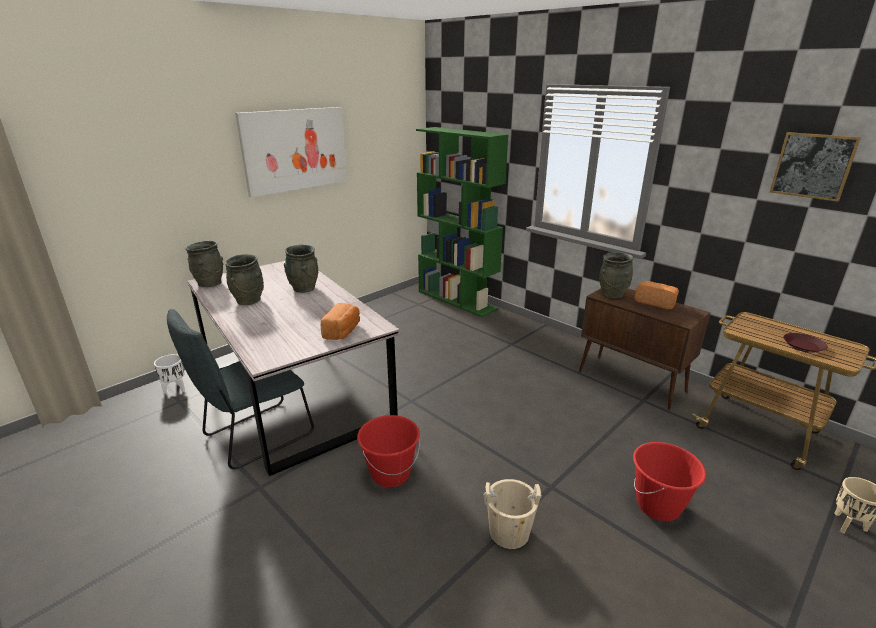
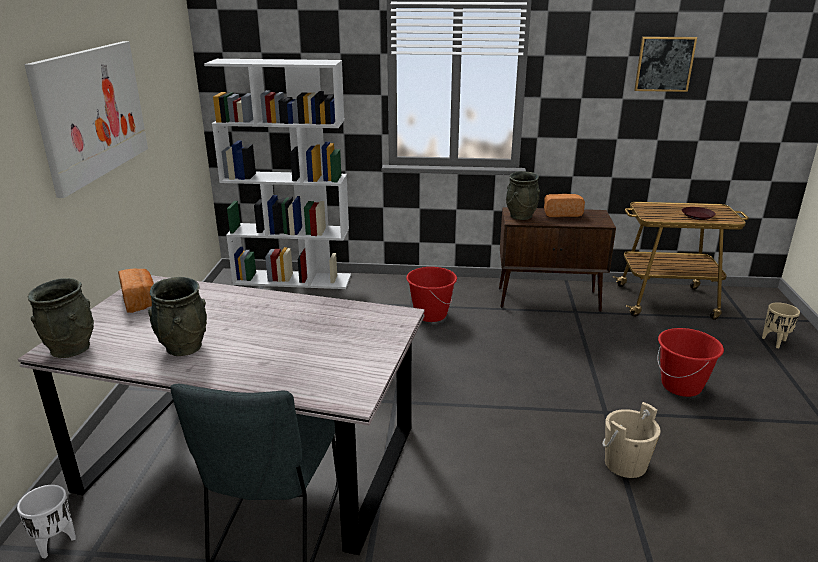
camera: 40 degrees left, 0 degrees up
grey vase [284,245,319,293] -> none
bread [321,303,360,340] -> bread moved to [118,268,154,313]
red bucket [357,415,420,487] -> red bucket moved to [406,267,457,322]
green bookcase [416,127,508,317] -> white bookcase [204,59,351,289]

